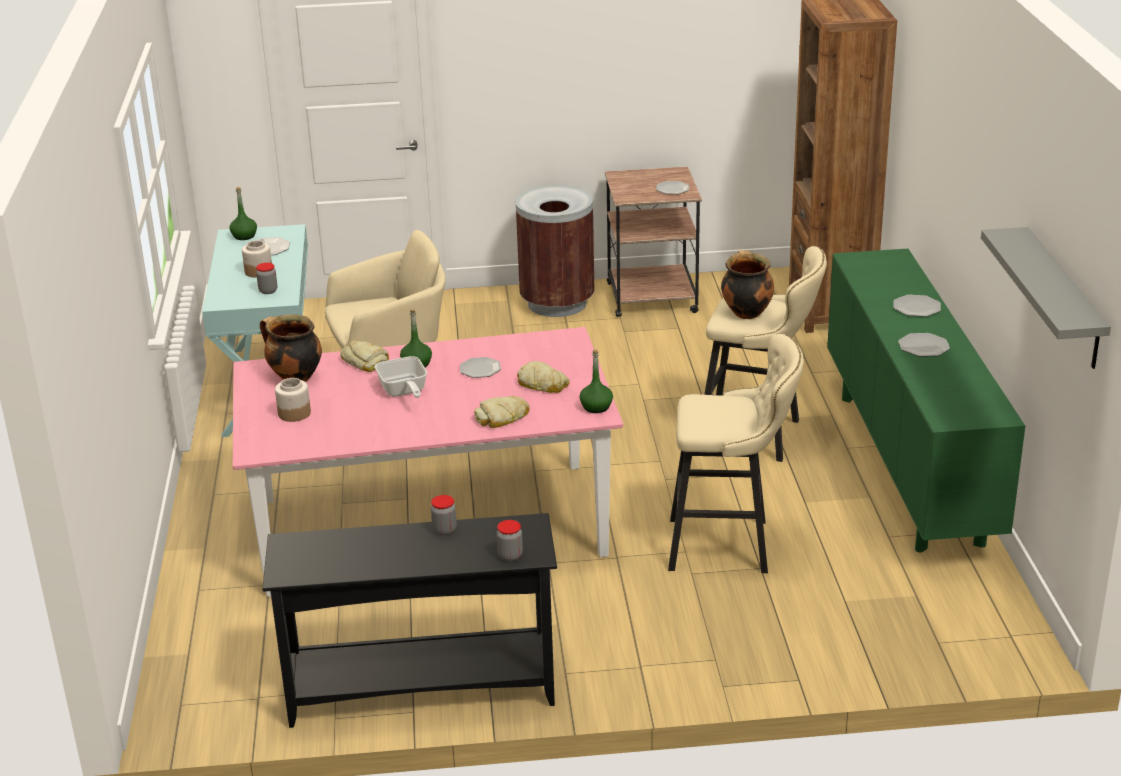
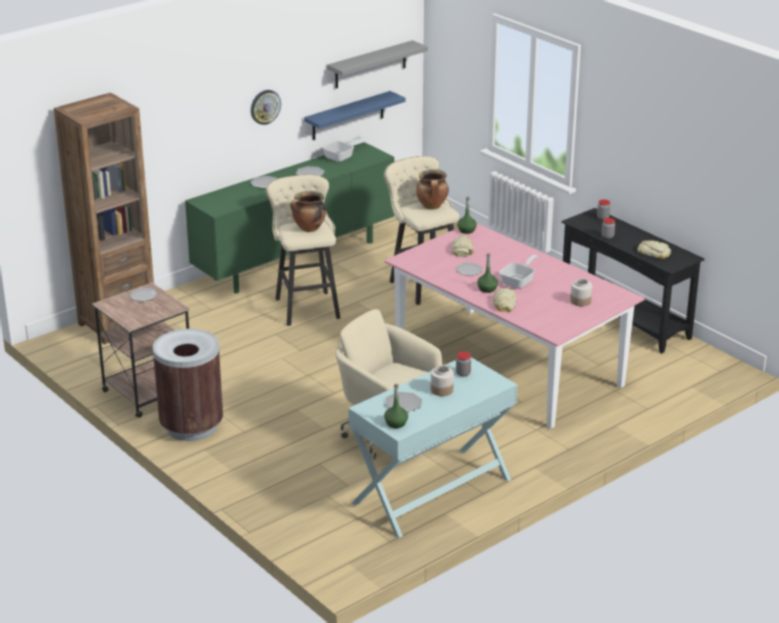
camera: 125 degrees left, 0 degrees up
cooking pot [260,315,322,382] -> cooking pot moved to [416,169,449,209]
bread [474,396,530,428] -> bread moved to [637,241,671,259]
none -> wall clock [251,90,281,125]
none -> blue shelf [304,91,405,140]
none -> frying pan [323,135,361,162]

